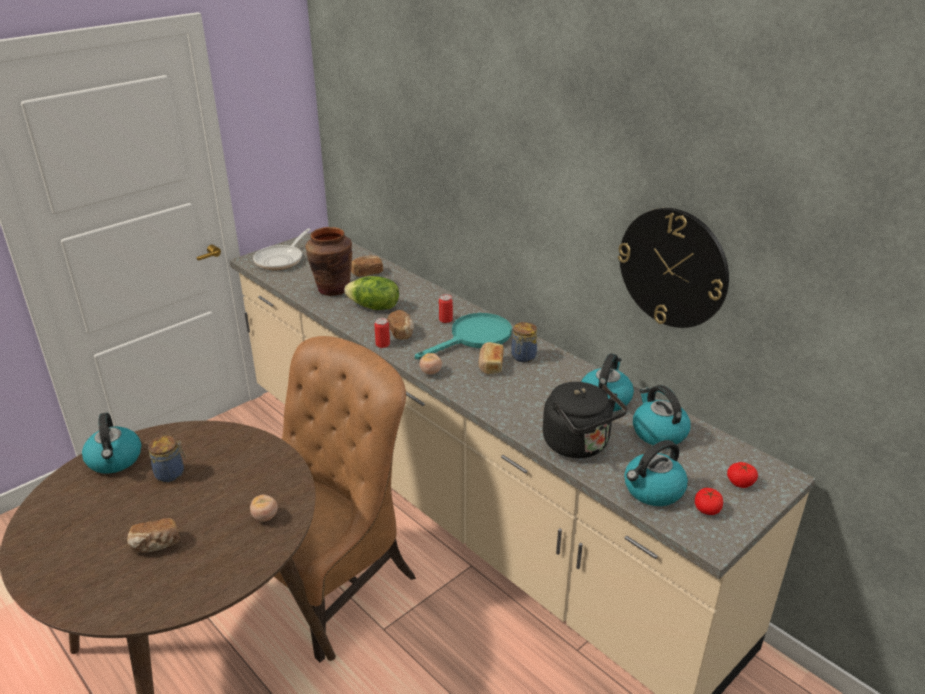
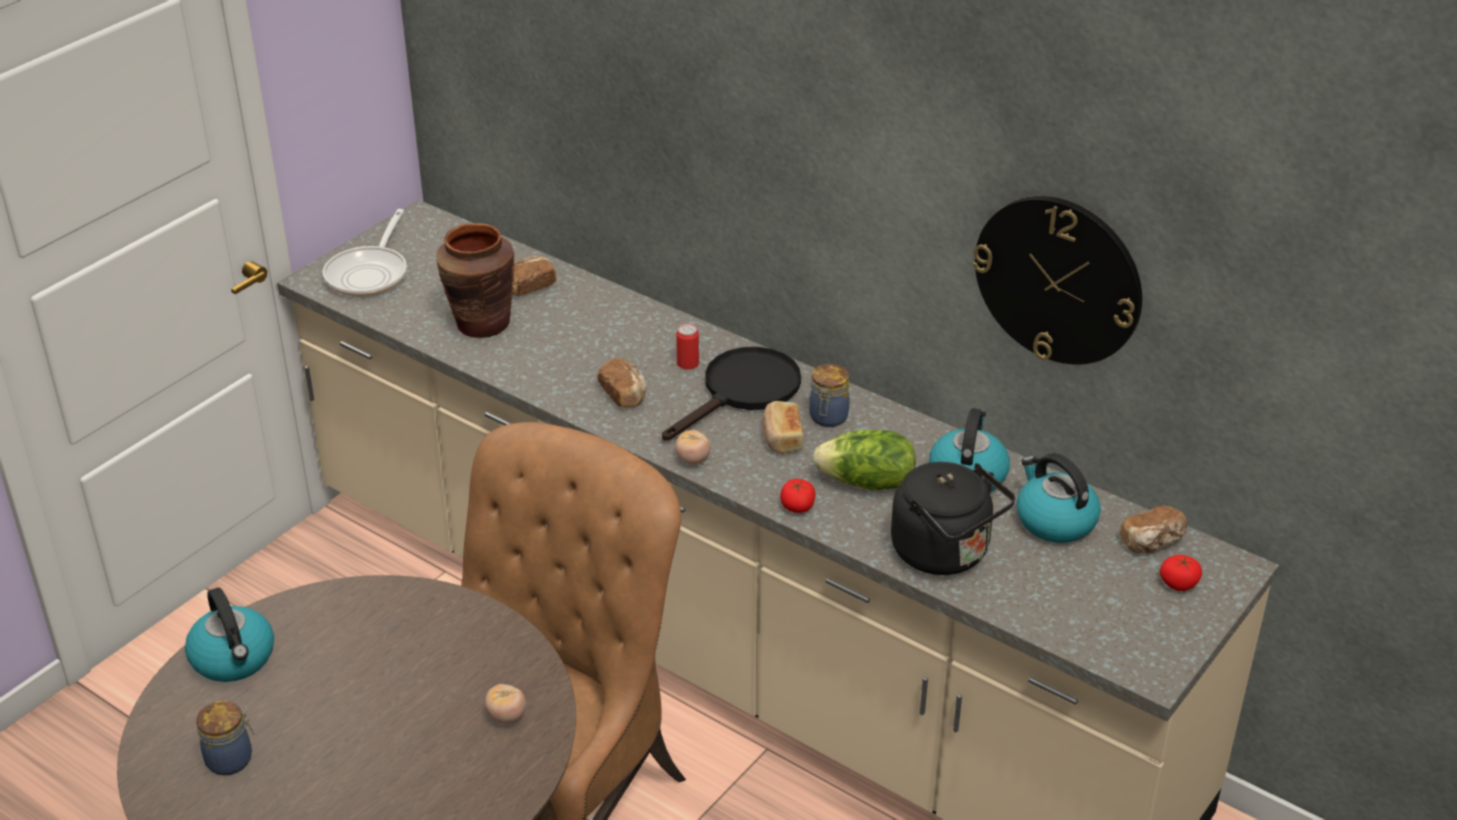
camera: 10 degrees left, 5 degrees up
bread [127,518,180,553] -> bread moved to [1120,505,1187,554]
jar [148,436,186,482] -> jar moved to [196,701,254,775]
lettuce [344,276,399,310] -> lettuce moved to [813,430,916,490]
can [374,318,390,348] -> none
turquoise frying pan [415,313,512,359] -> black frying pan [662,347,801,440]
kettle [624,440,688,506] -> none
tomato [695,488,723,515] -> tomato moved to [780,479,815,513]

